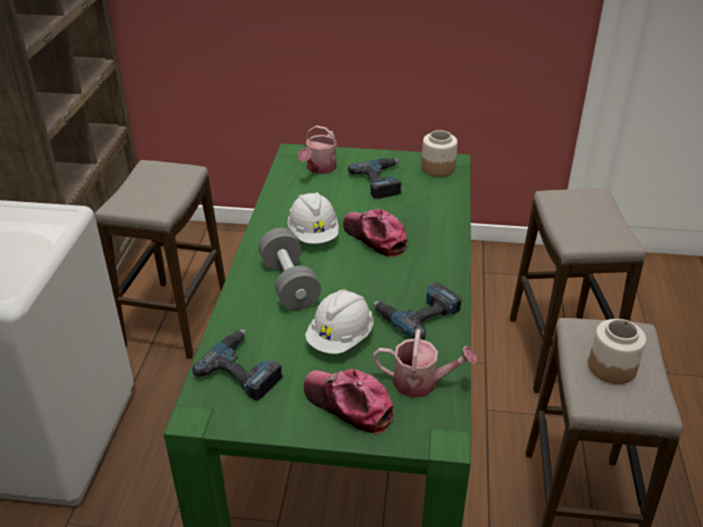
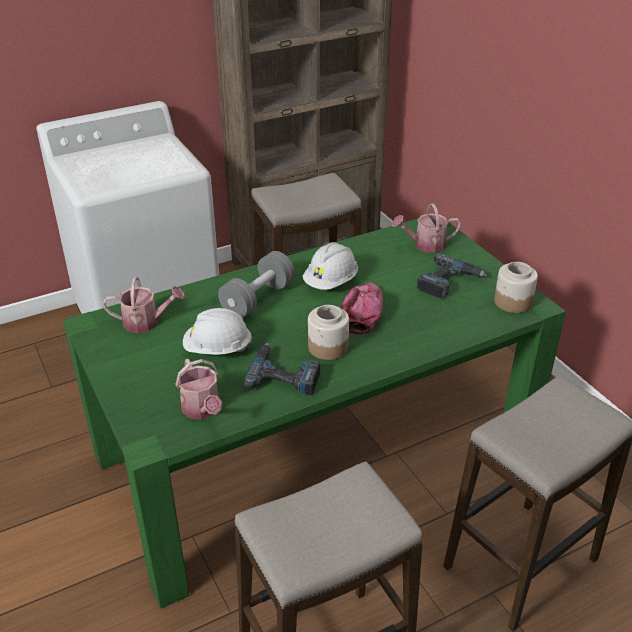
camera: 55 degrees right, 0 degrees up
power drill [192,329,283,401] -> watering can [103,277,185,333]
cap [303,369,394,434] -> none
jar [588,319,646,384] -> jar moved to [308,305,349,360]

